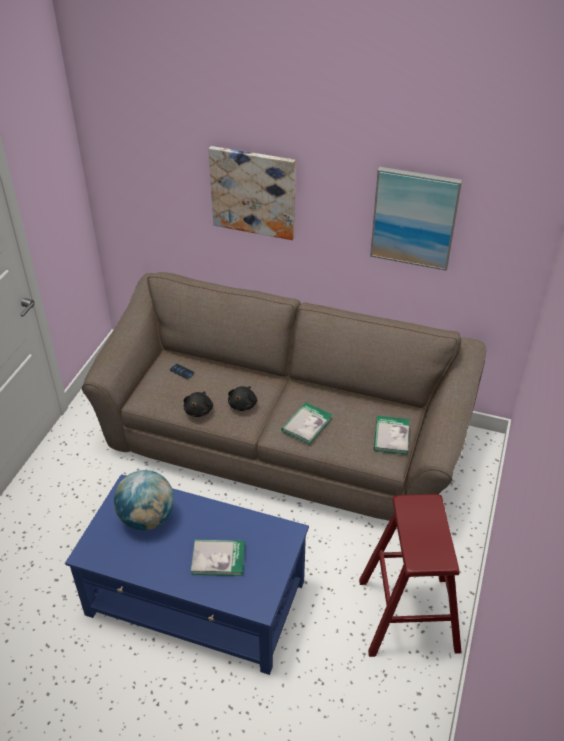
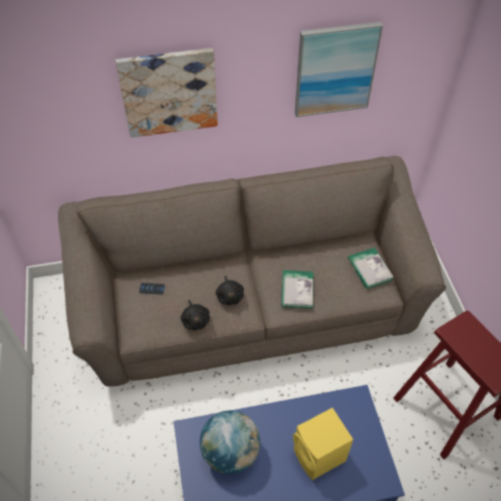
camera: 30 degrees left, 10 degrees up
book [191,539,245,576] -> yellow speaker [293,408,353,480]

